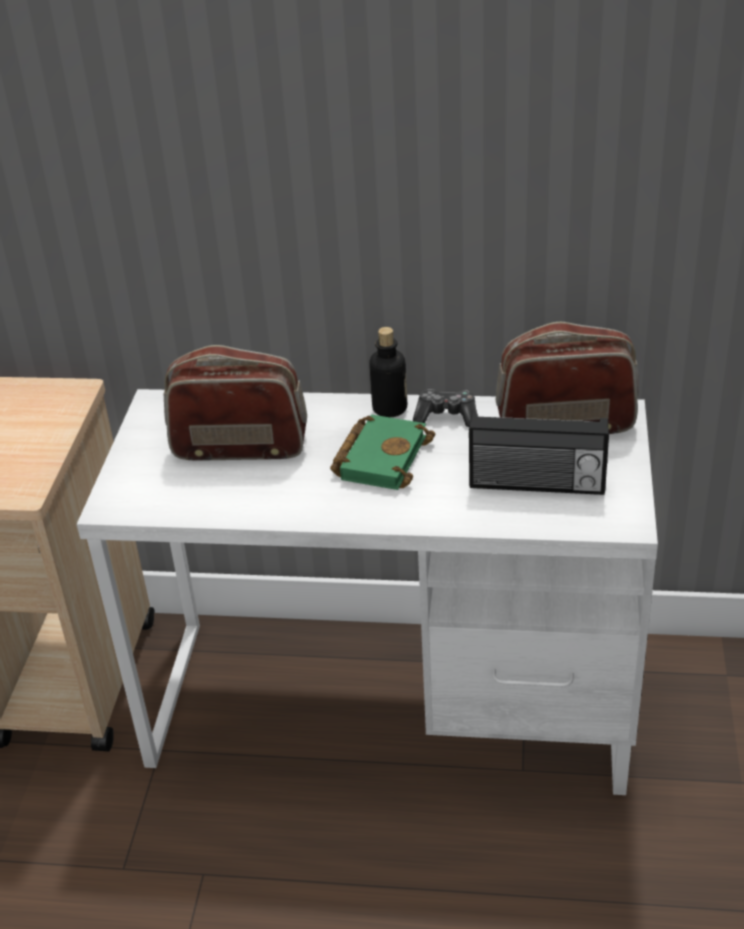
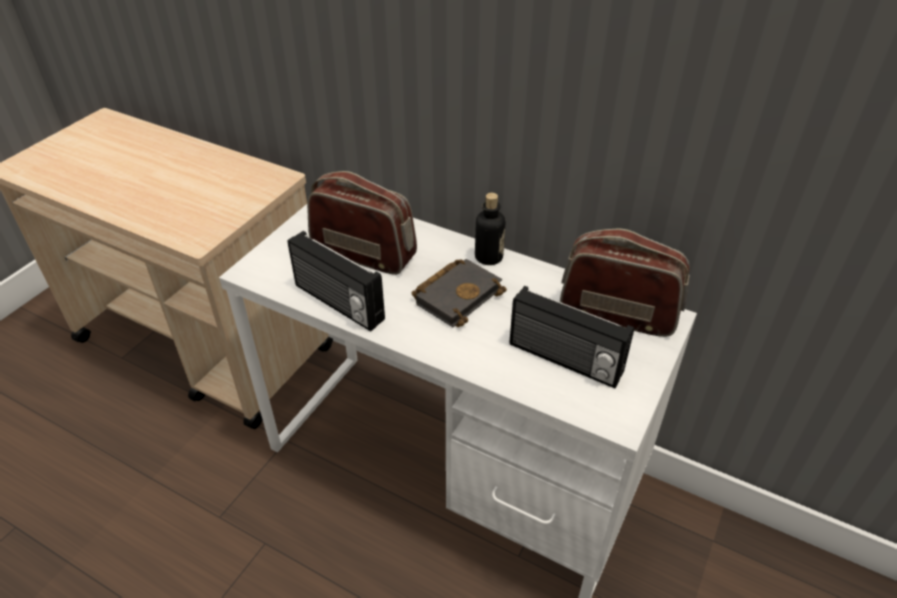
camera: 20 degrees right, 5 degrees up
green book [330,415,435,490] -> black book [412,259,507,327]
game controller [413,389,477,427] -> none
none -> radio [287,231,385,331]

